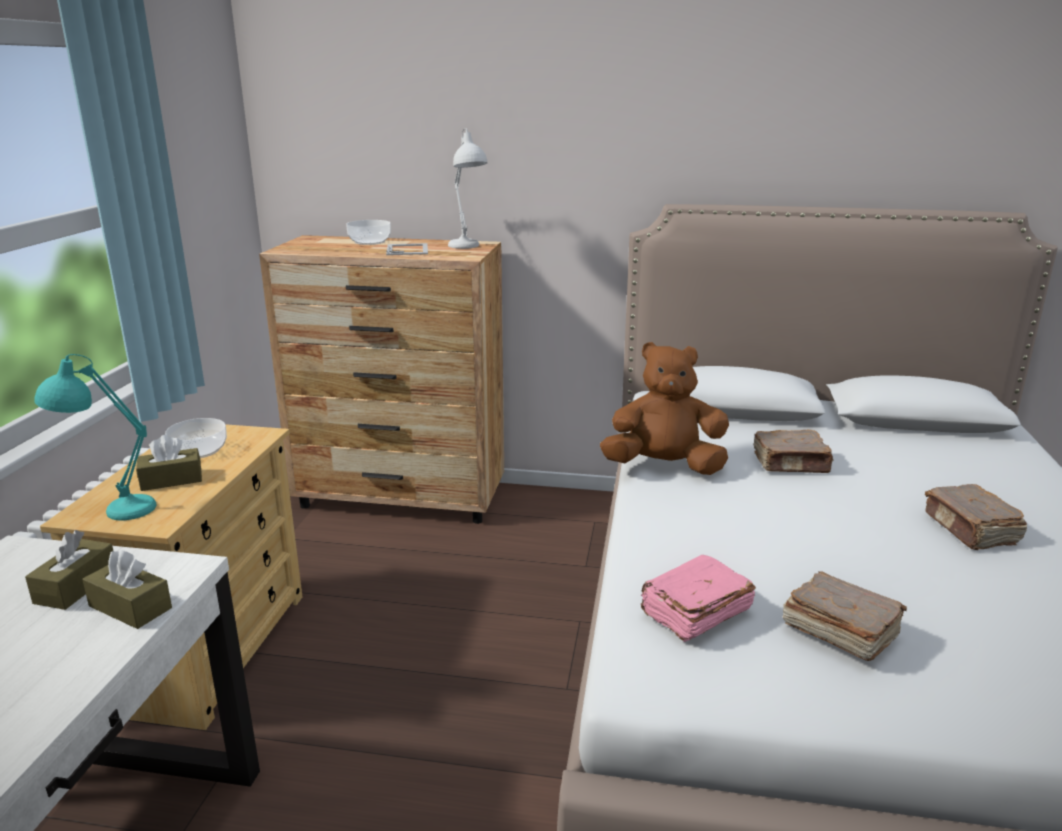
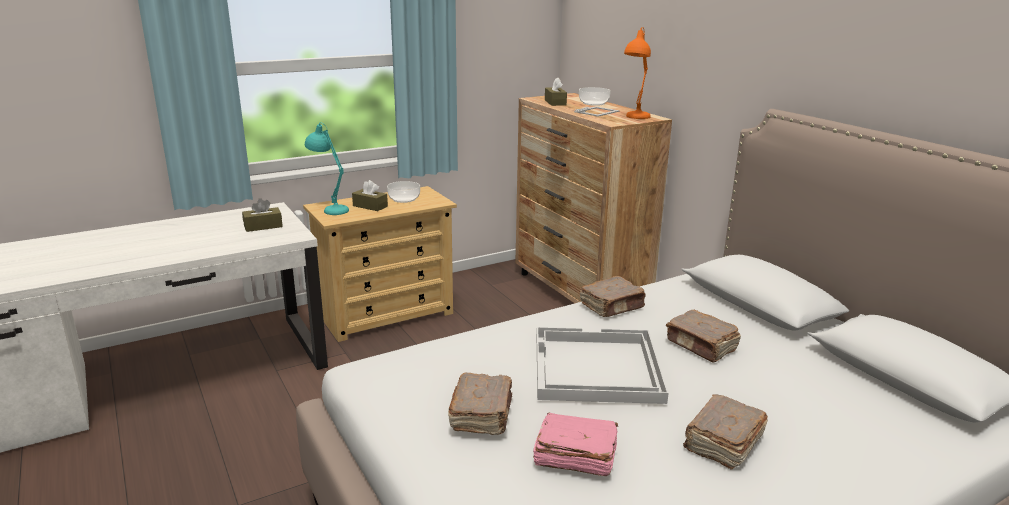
camera: 50 degrees right, 0 degrees up
brown tissue box [82,550,172,629] -> brown tissue box moved to [545,77,567,106]
white table lamp [448,128,487,249] -> orange table lamp [624,27,651,119]
brown plush toy [600,342,729,475] -> brown book [580,276,646,317]
pink book [640,555,756,642] -> pink book moved to [533,413,618,476]
none -> white tray [537,327,669,404]

